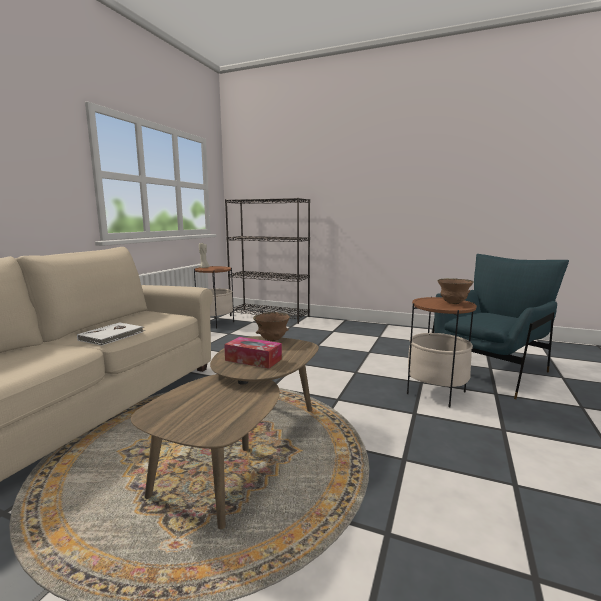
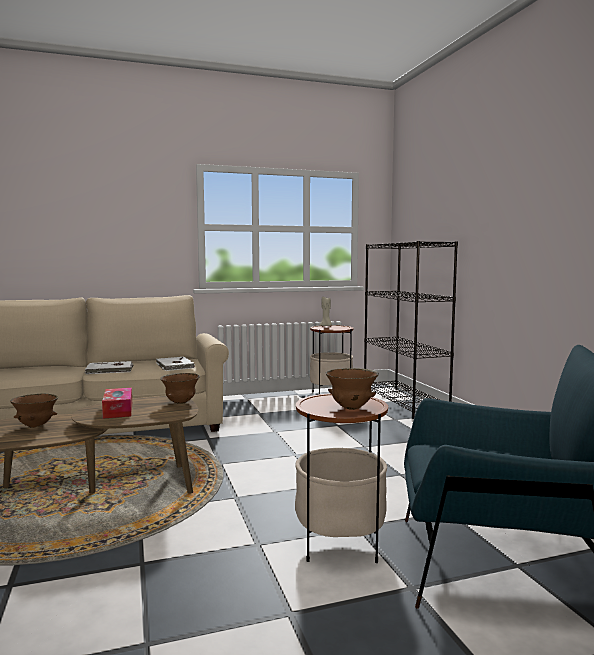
camera: 50 degrees right, 5 degrees down
none -> brown bowl [10,393,58,428]
none -> white book [156,356,195,371]

